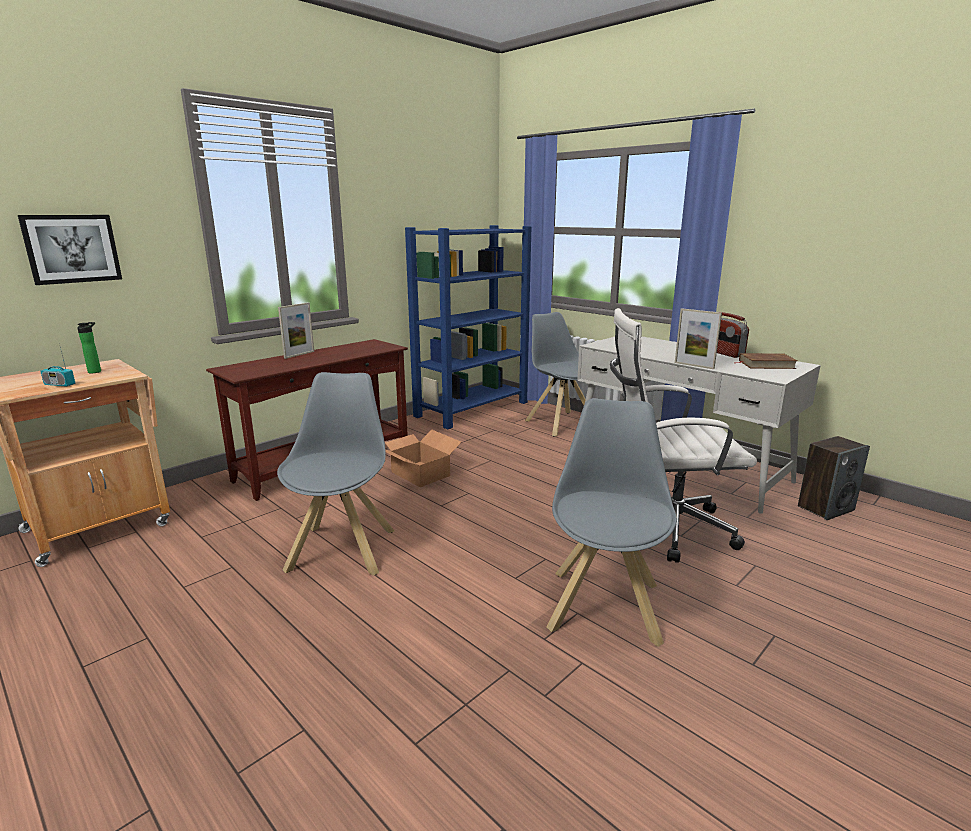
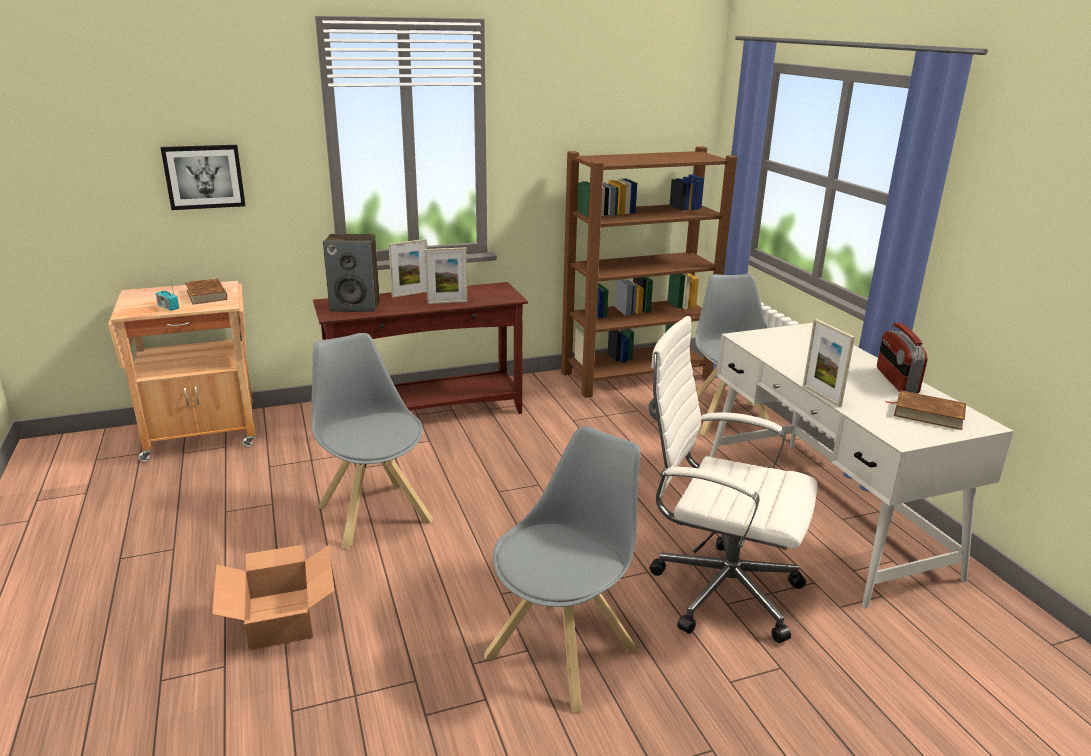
camera: 25 degrees right, 5 degrees up
bottle [77,322,101,373] -> brown book [185,278,227,305]
grey chair [277,372,394,576] -> grey chair turned 60 degrees counterclockwise [311,333,433,549]
cardboard box [385,430,461,487] -> cardboard box moved to [212,545,334,650]
blue bookcase [405,225,531,429] -> brown bookcase [561,146,737,398]
speaker [798,436,870,520] -> speaker moved to [323,234,380,312]
none -> picture frame [425,247,468,304]

